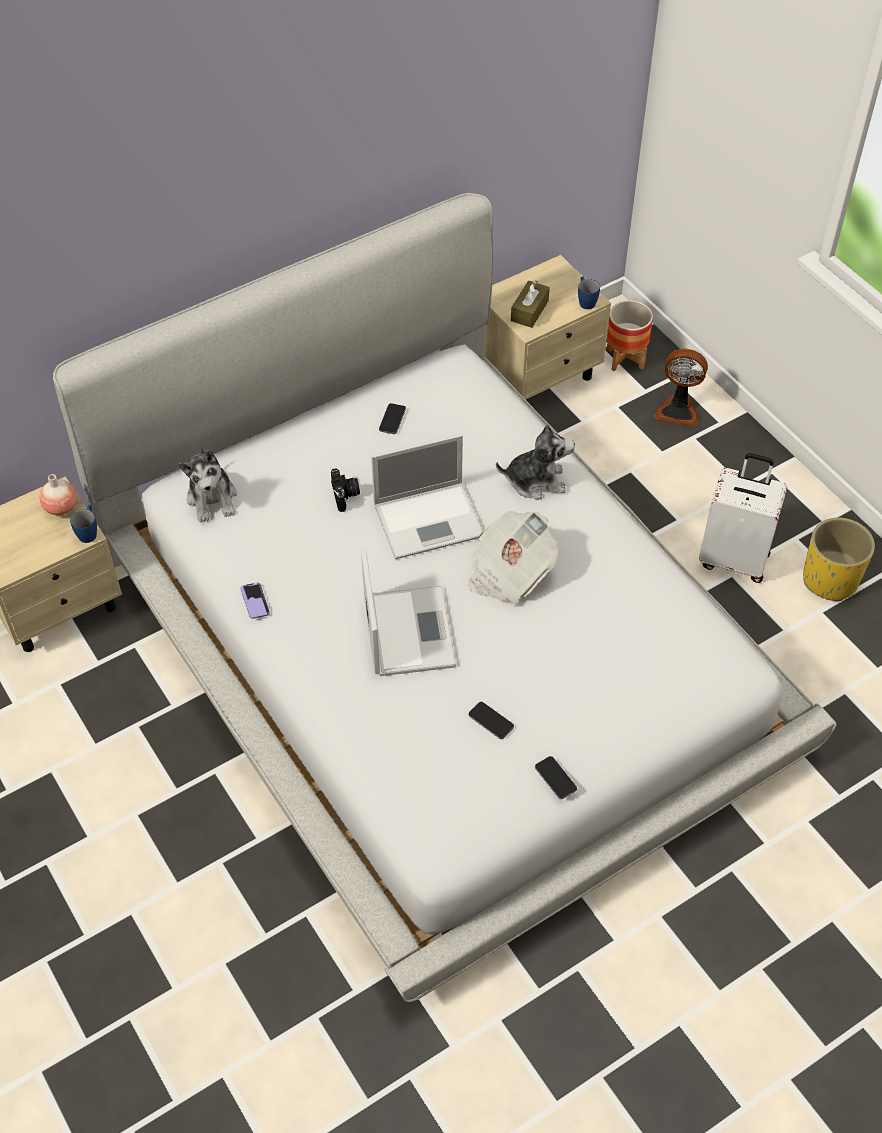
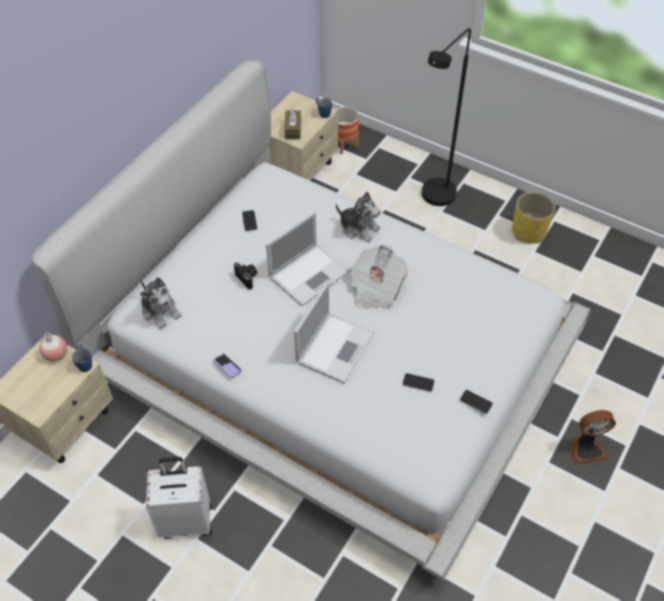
camera: 25 degrees left, 0 degrees up
laptop [361,548,456,676] -> laptop turned 60 degrees clockwise [294,282,374,383]
plush toy [496,423,575,500] -> plush toy turned 60 degrees clockwise [336,192,380,242]
fan [654,349,708,427] -> fan moved to [572,410,616,464]
white suitcase [699,453,787,583] -> white suitcase moved to [146,457,212,539]
none -> black floor lamp [422,28,471,206]

